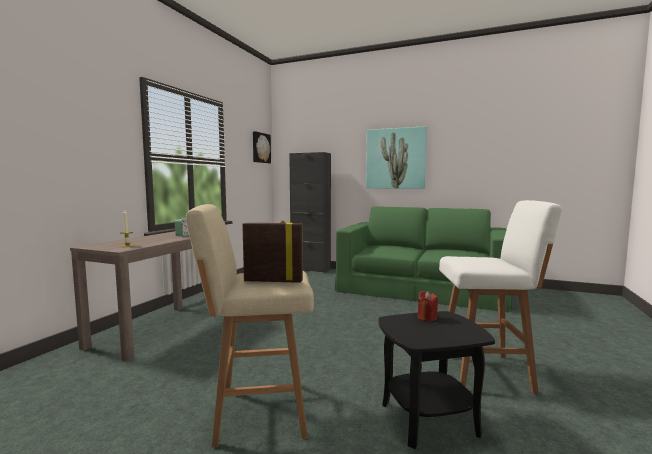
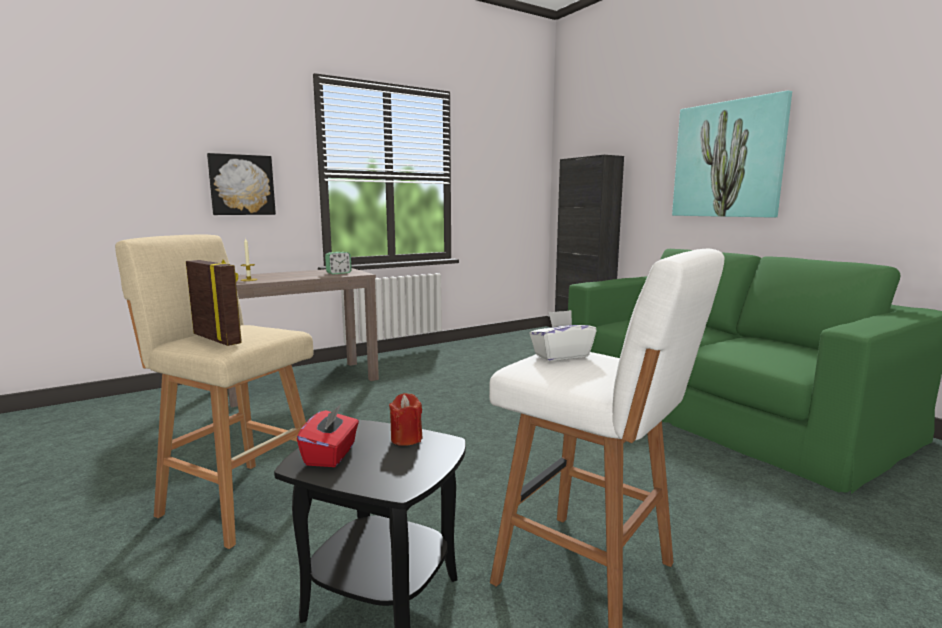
camera: 35 degrees right, 5 degrees up
picture [253,131,271,163] -> picture moved to [207,153,276,215]
none -> red tissue box [297,404,359,467]
none -> white tissue box [529,310,597,361]

